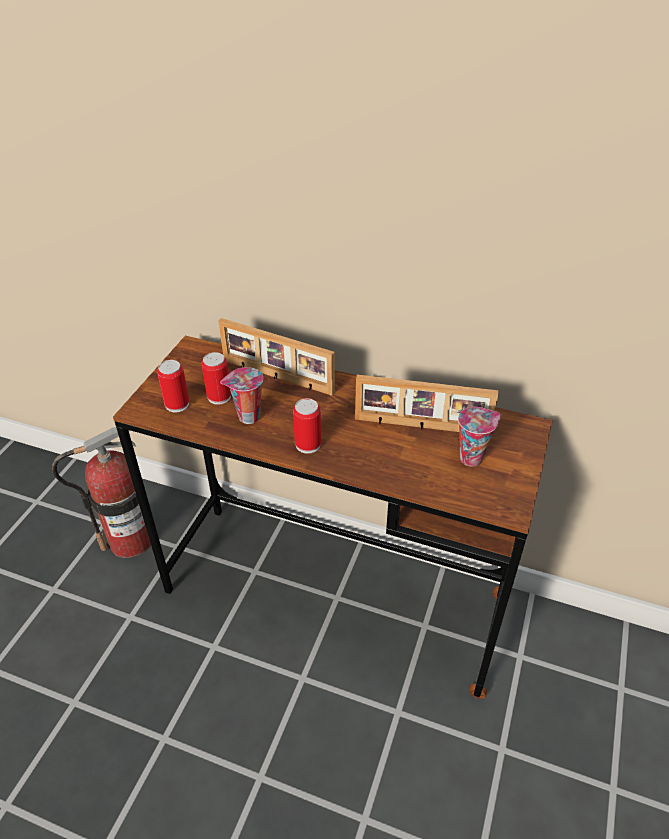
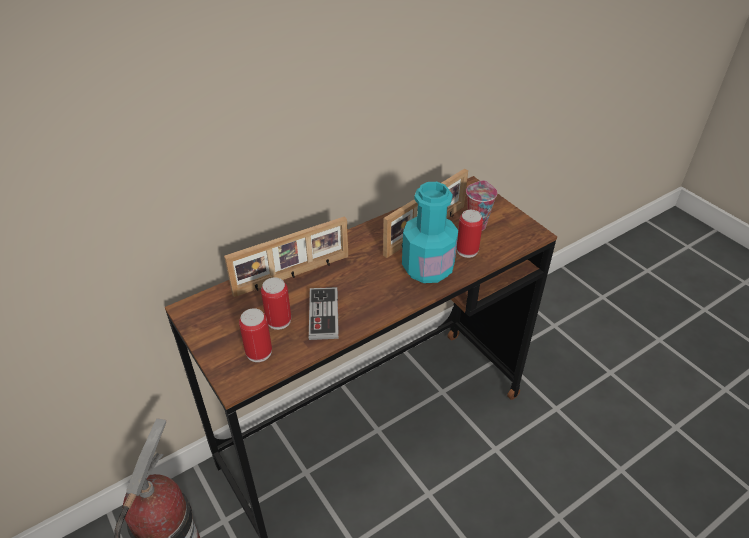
camera: 55 degrees left, 0 degrees up
cup [220,367,263,424] -> game controller [309,287,339,340]
can [293,398,321,453] -> can moved to [456,210,483,258]
none -> turquoise bottle [402,182,458,283]

